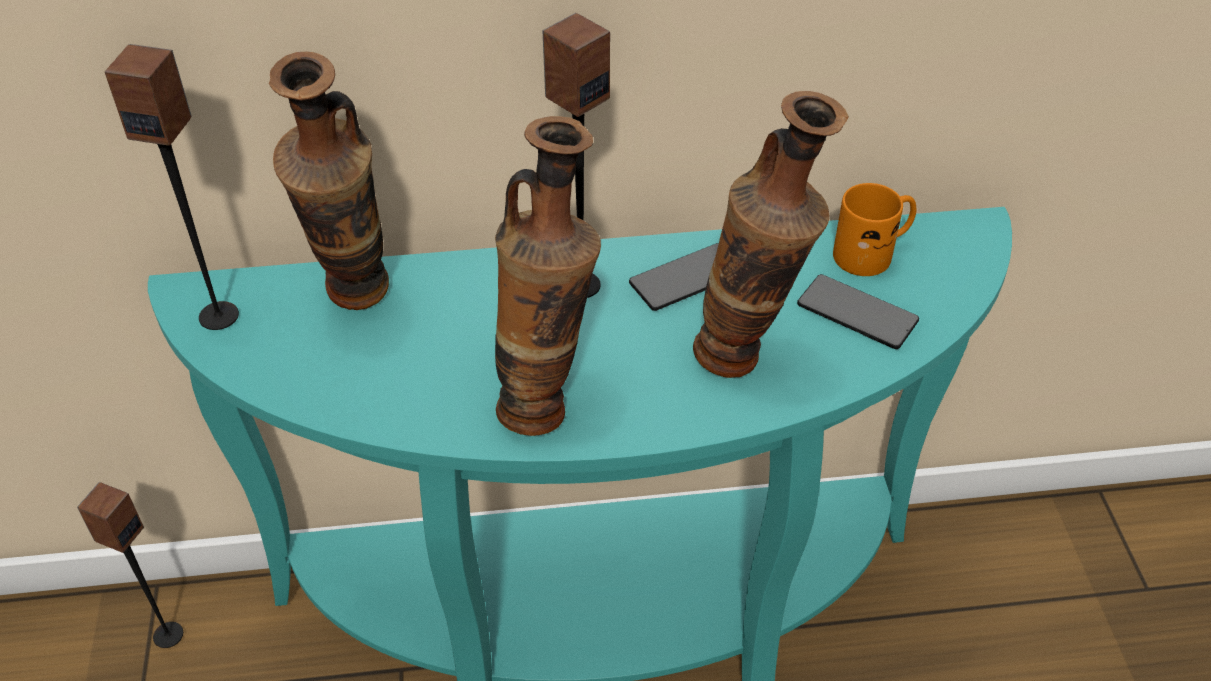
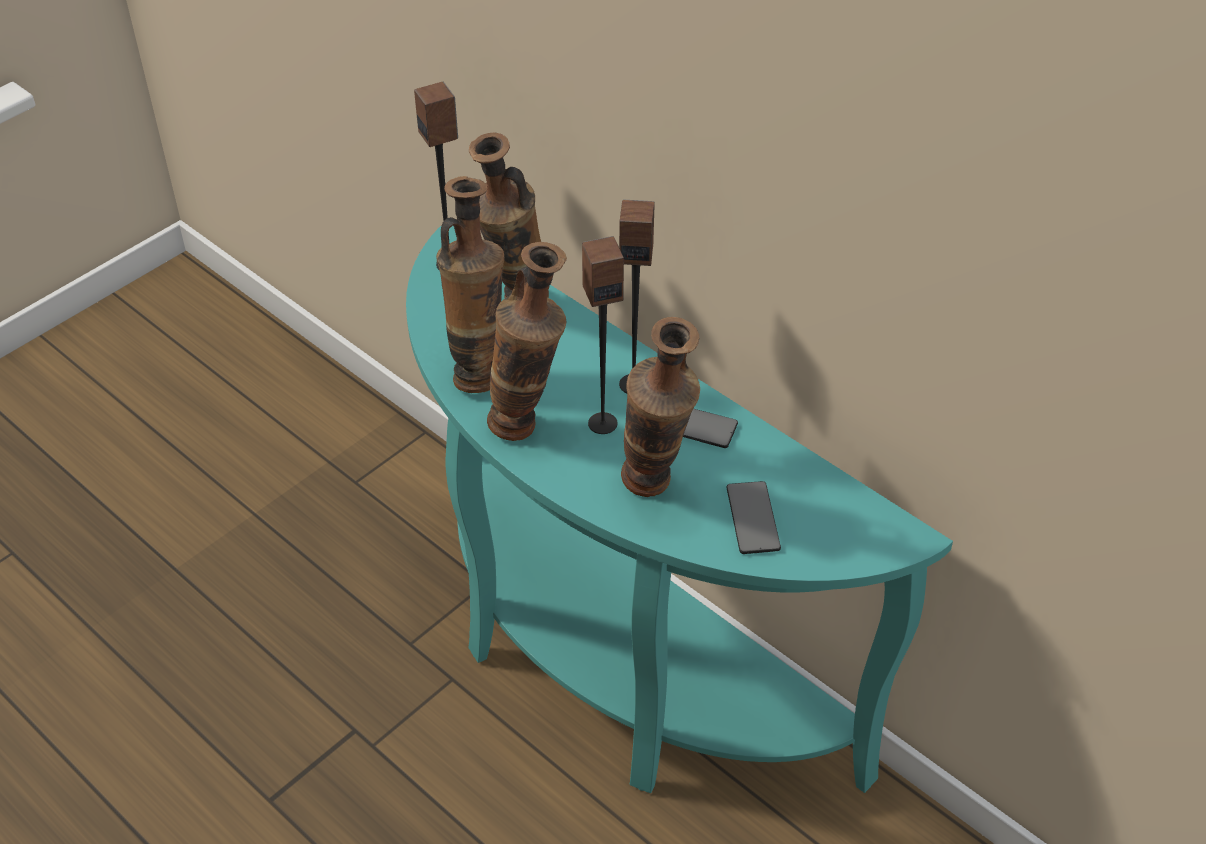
camera: 50 degrees right, 0 degrees up
speaker [77,482,183,648] -> speaker moved to [582,236,624,434]
orange mug [833,183,916,276] -> none
none -> vase [436,176,504,393]

